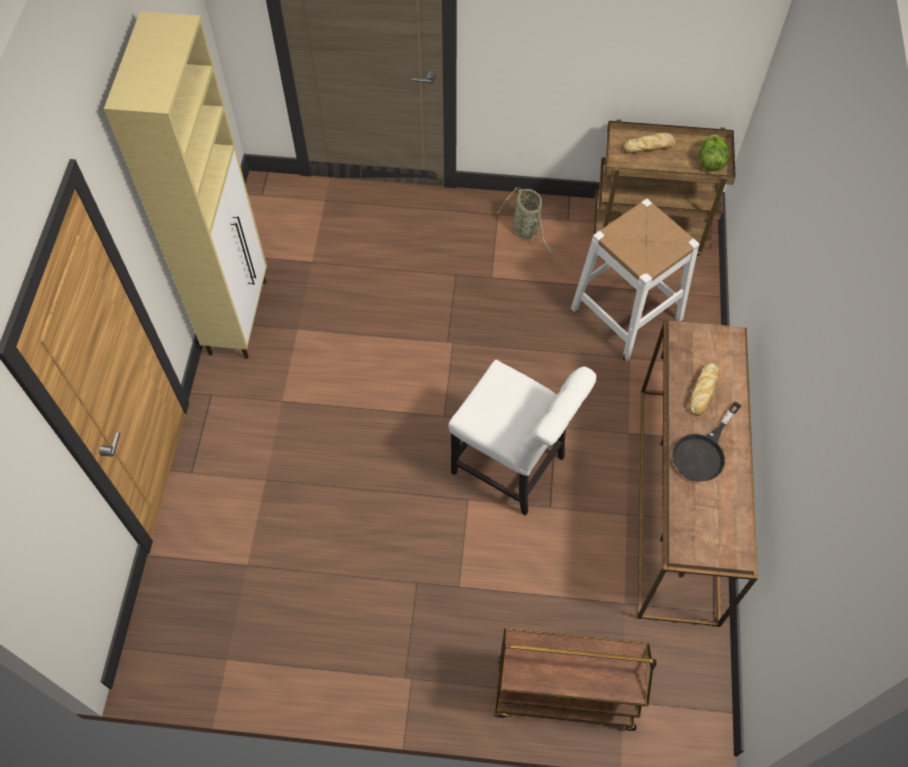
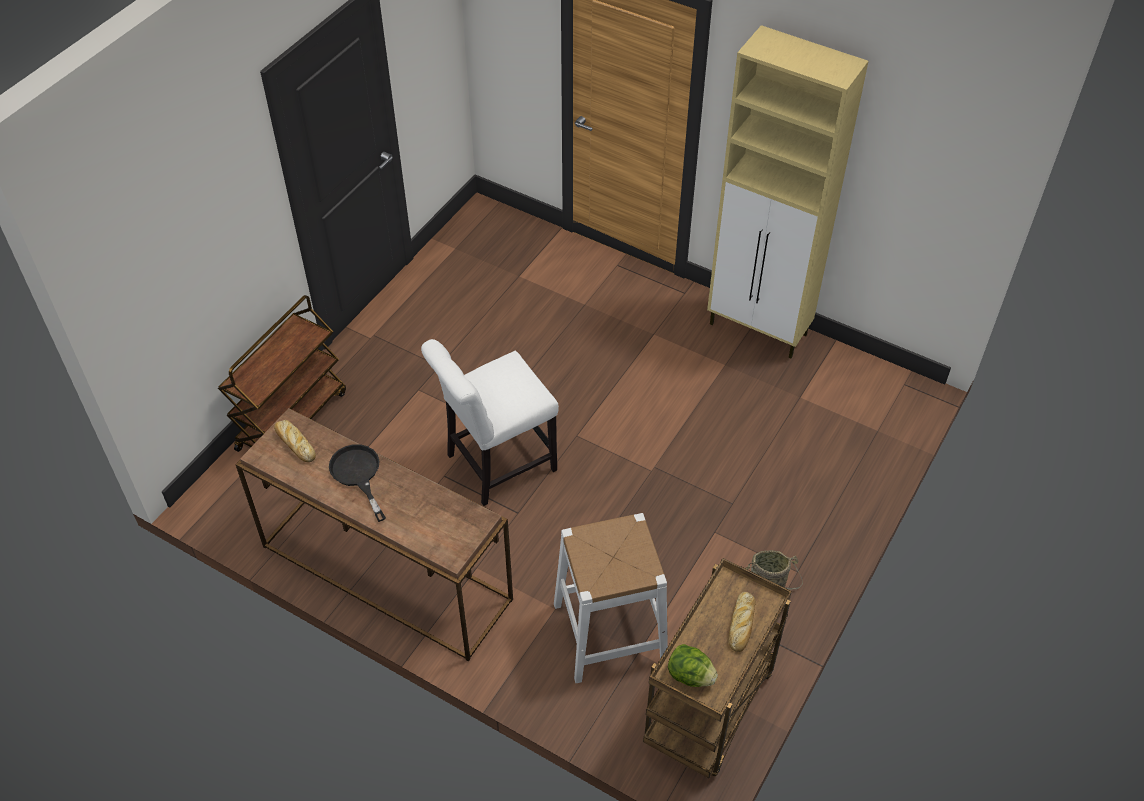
camera: 115 degrees right, 10 degrees down
bread [689,363,720,416] -> bread moved to [274,420,316,462]

